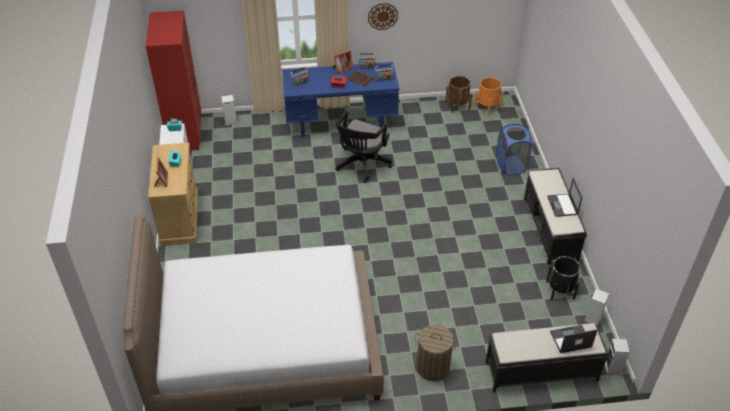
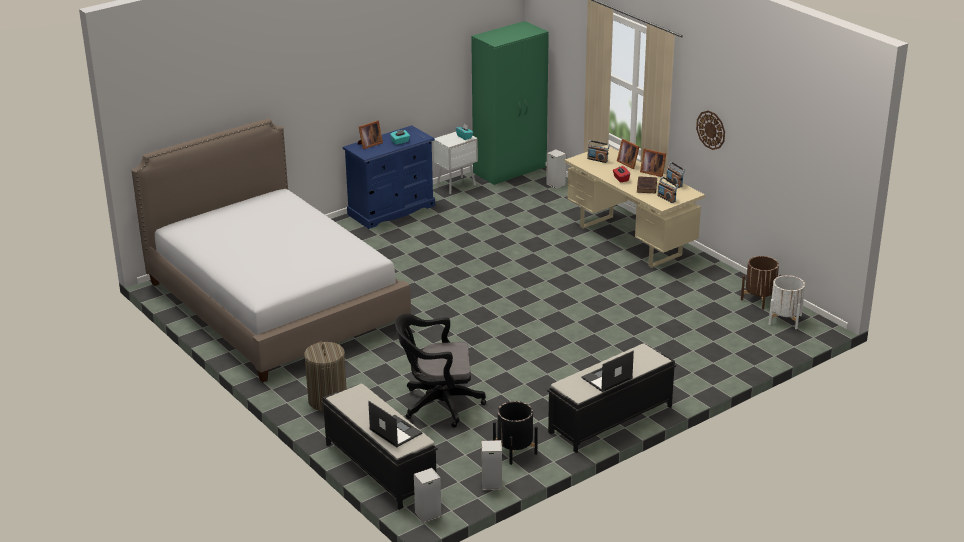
camera: 60 degrees right, 15 degrees down
red wardrobe [146,11,201,151] -> green wardrobe [471,21,549,185]
beige dresser [148,142,198,246] -> blue dresser [343,125,435,229]
blue desk [282,62,400,137] -> beige desk [565,145,705,268]
black office chair [335,111,392,183] -> black office chair moved to [395,314,486,428]
orange planter [474,77,504,116] -> white planter [769,275,805,329]
blue laundry basket [496,124,532,175] -> none
none -> picture frame [617,139,639,169]

